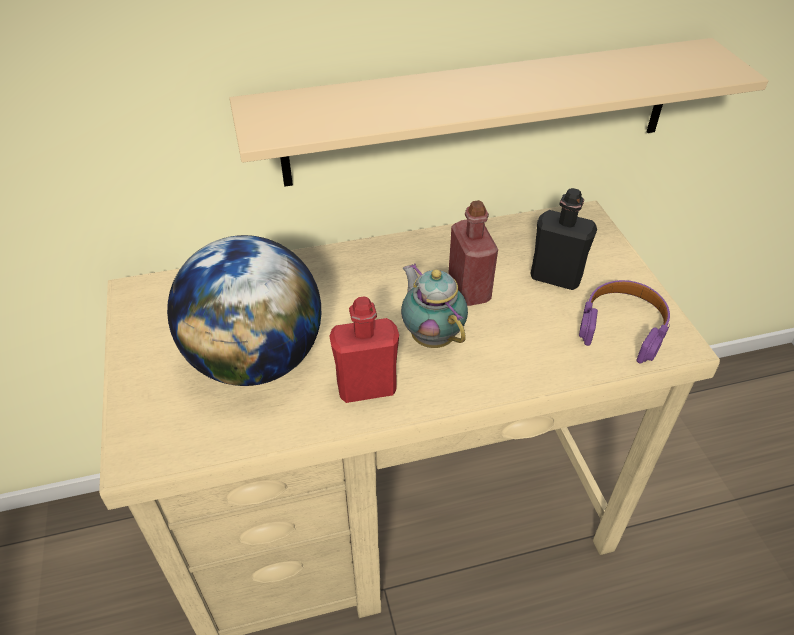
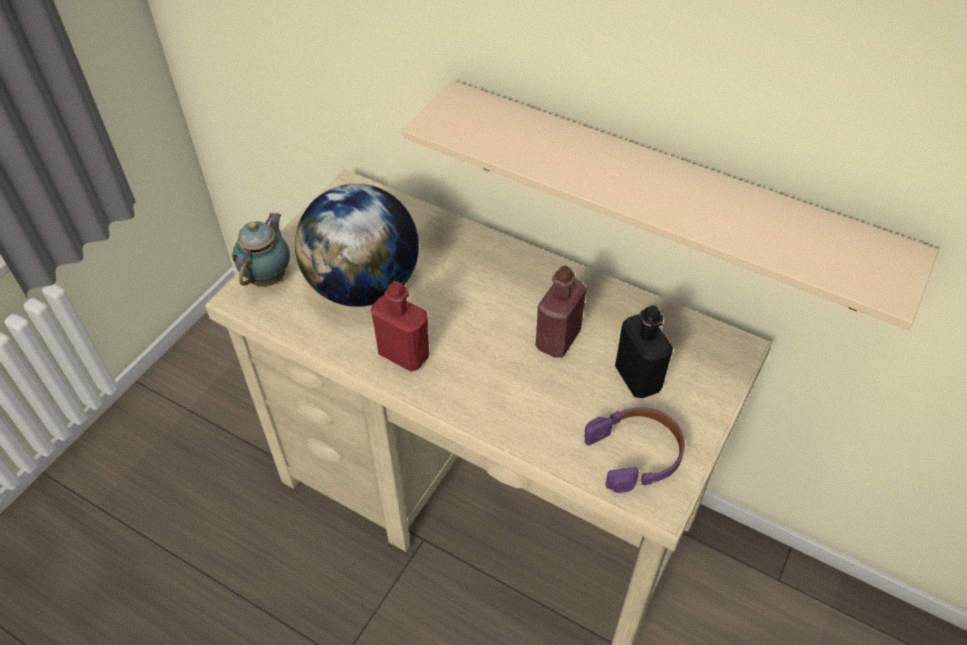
camera: 45 degrees right, 5 degrees up
teapot [401,263,468,348] -> teapot moved to [232,213,290,287]

